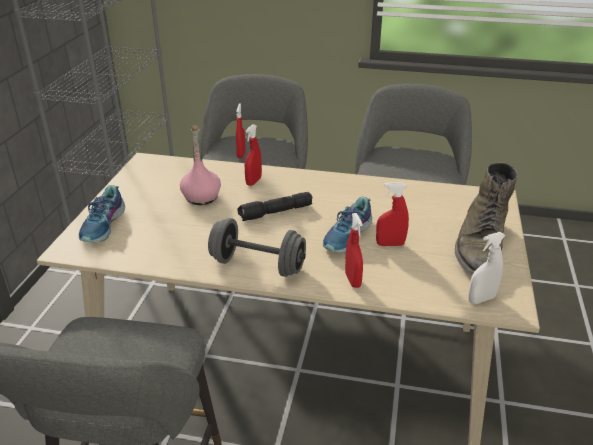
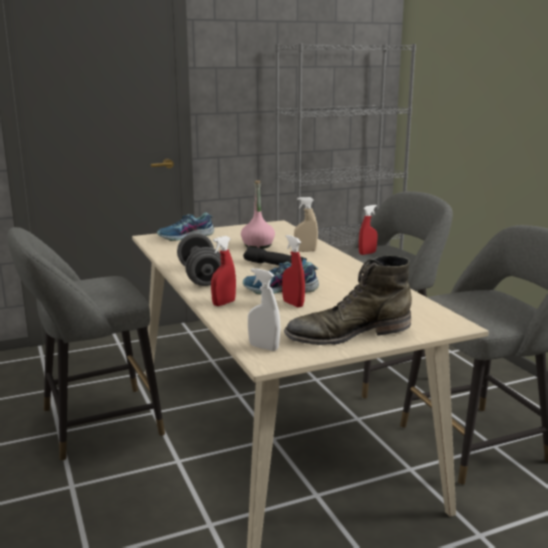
camera: 55 degrees right, 15 degrees down
red spray bottle [245,124,262,186] -> beige spray bottle [294,197,318,252]

